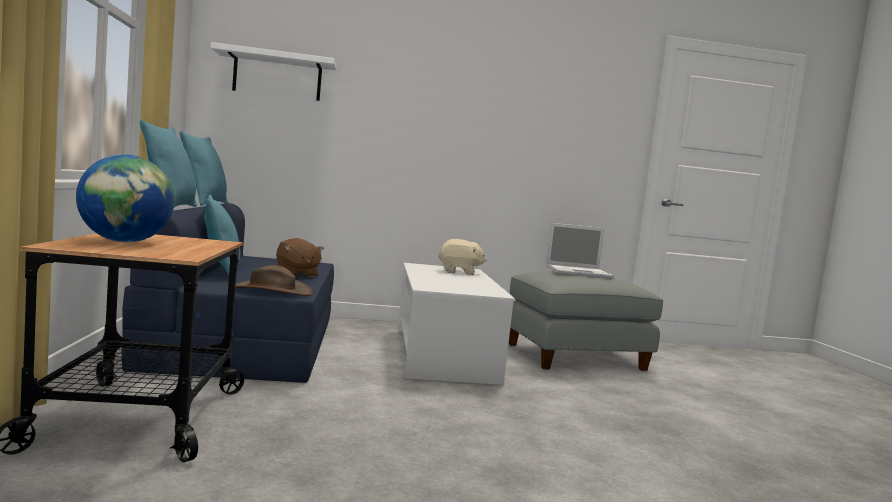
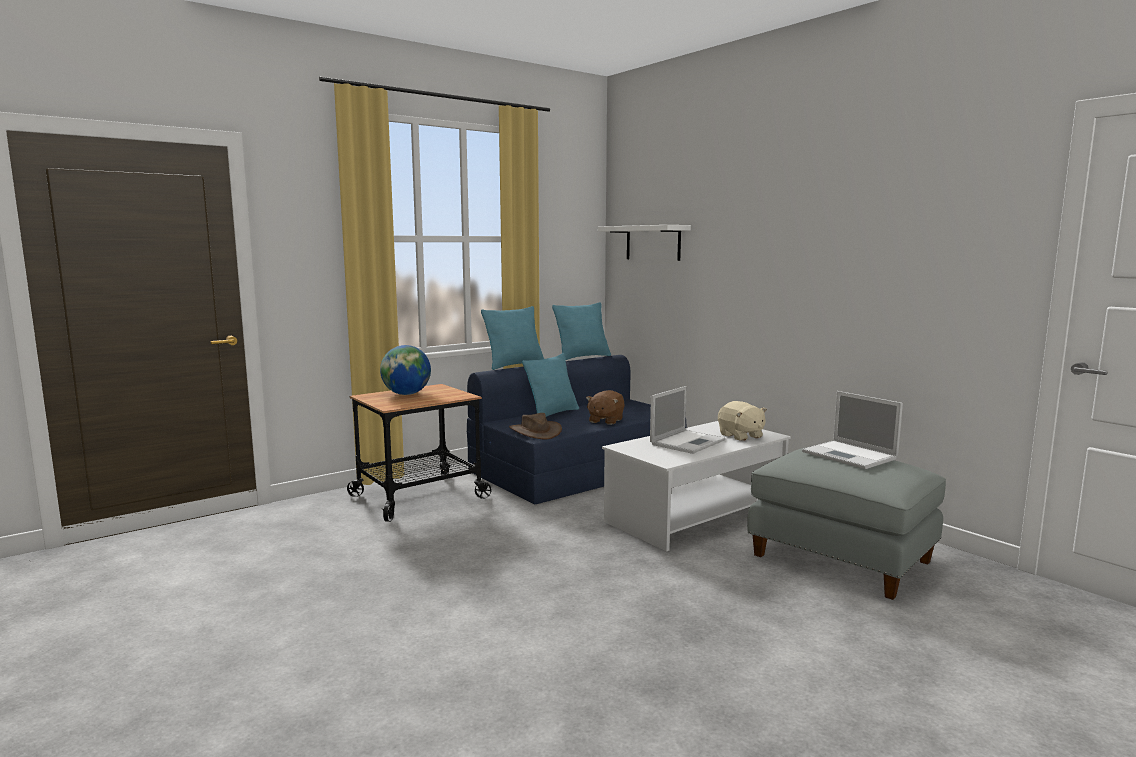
camera: 60 degrees right, 5 degrees up
none -> laptop [650,386,725,454]

